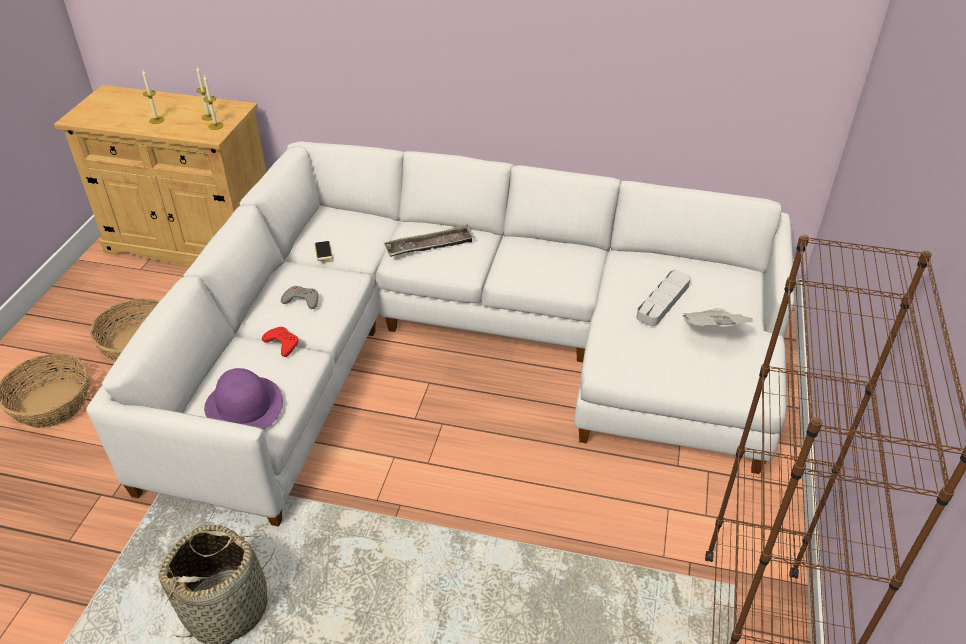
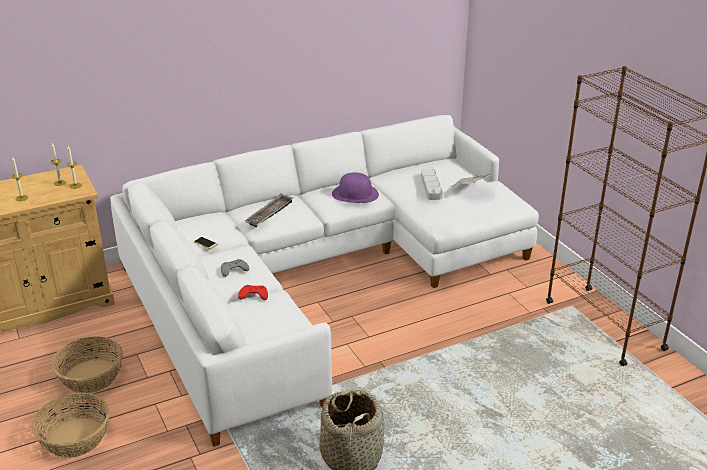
camera: 40 degrees left, 10 degrees down
purple hat [204,368,283,430] -> purple hat moved to [332,172,379,203]

